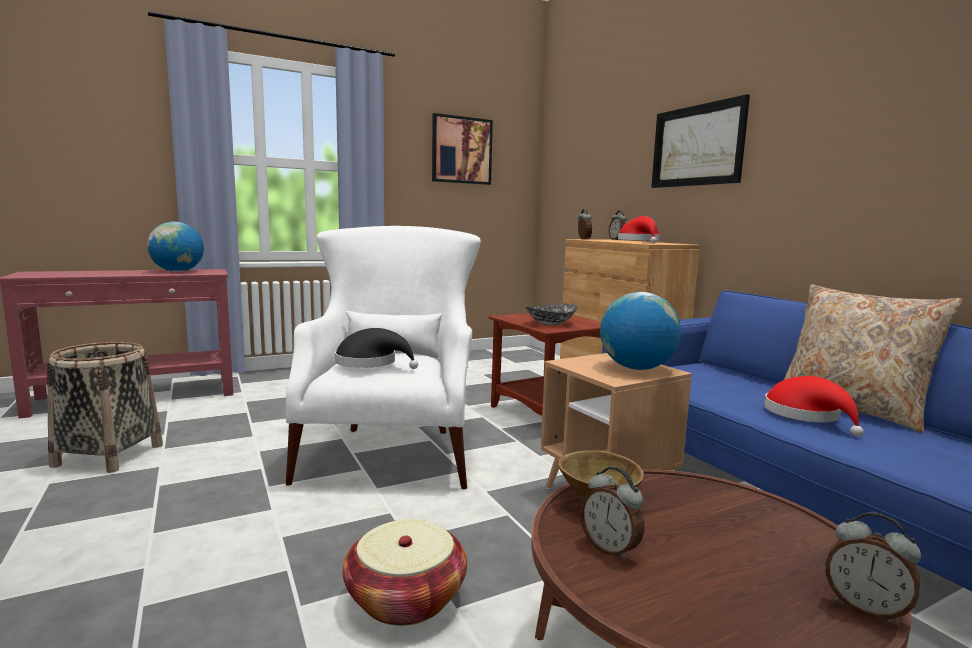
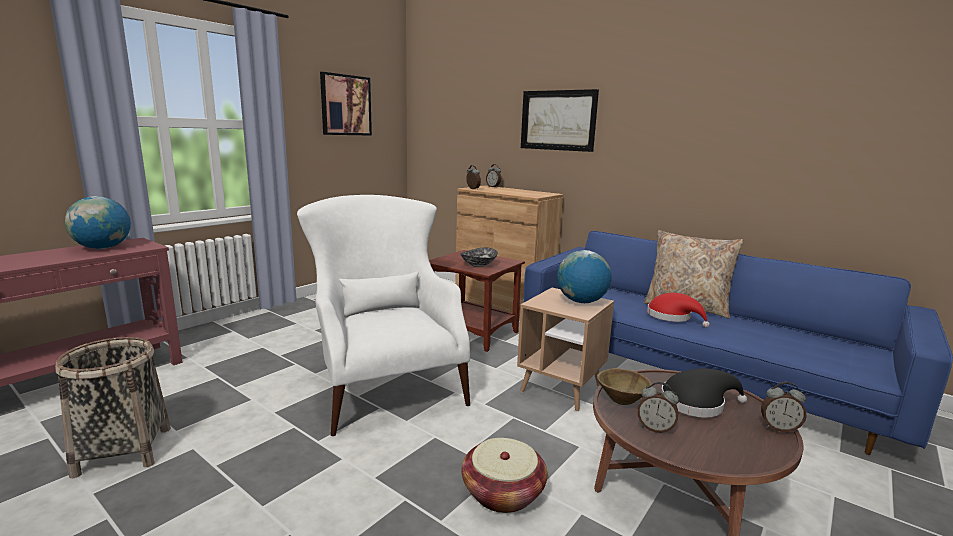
camera: 25 degrees left, 5 degrees up
black hat [335,328,418,369] -> black hat moved to [661,368,747,418]
red hat [618,216,660,243] -> none

